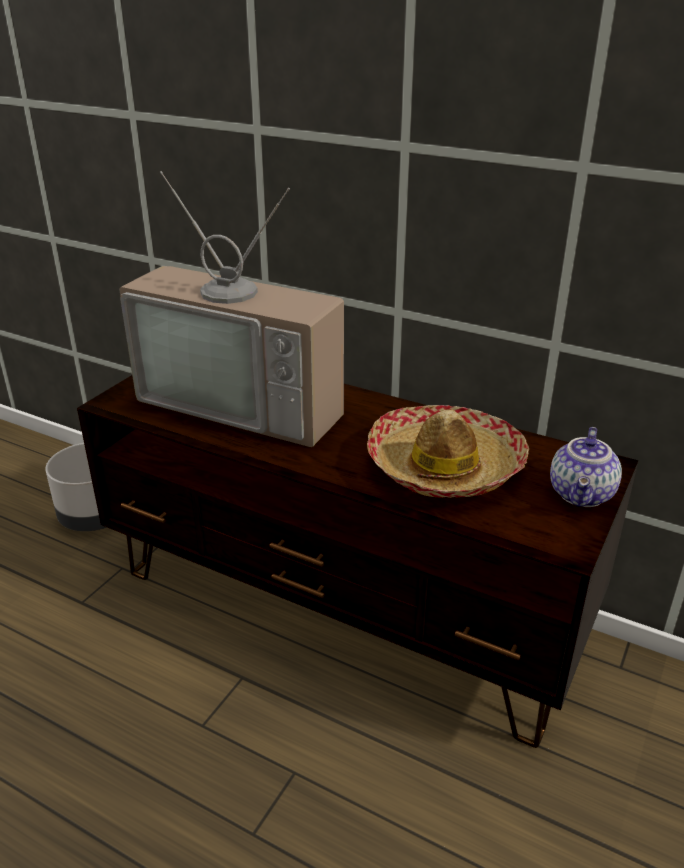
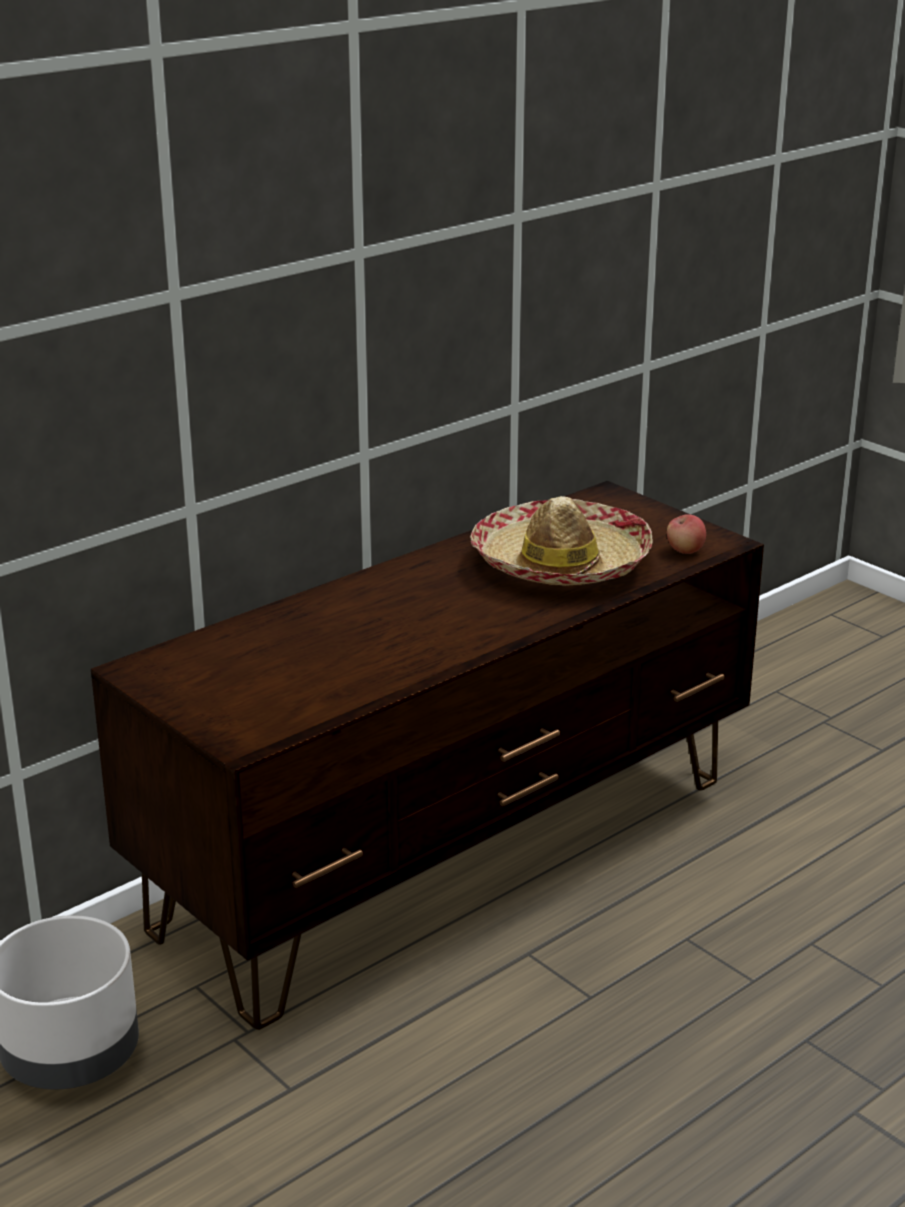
camera: 70 degrees left, 5 degrees down
television [119,171,344,447] -> none
teapot [550,427,622,507] -> none
none -> apple [667,514,706,554]

